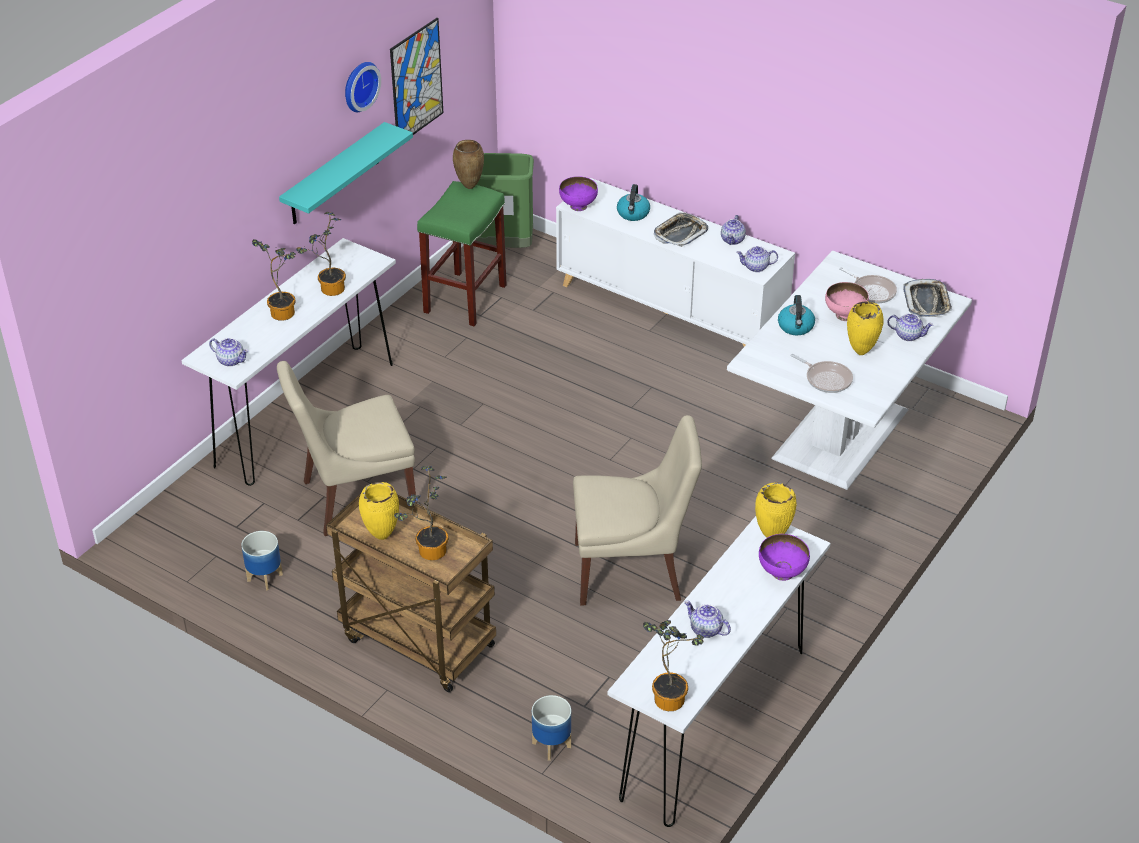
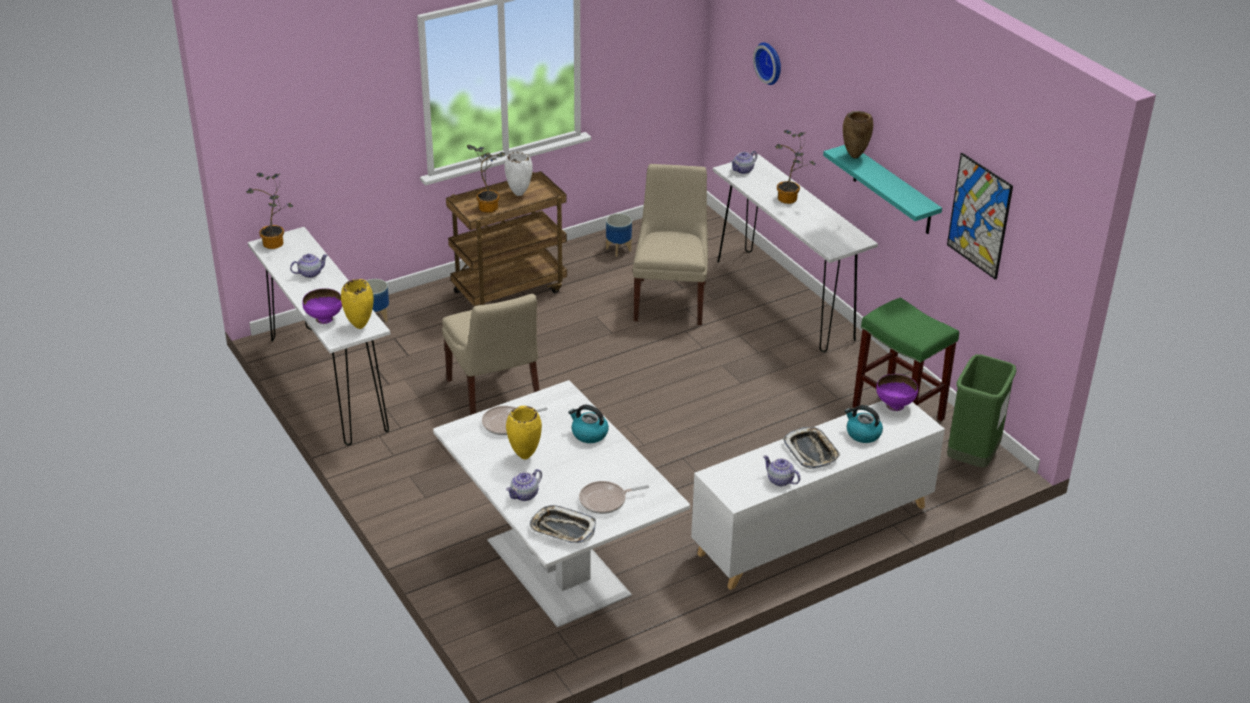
camera: 115 degrees right, 5 degrees down
potted plant [296,212,346,296] -> none
wall clock [345,62,381,112] -> wall clock moved to [753,42,781,85]
yellow vase [359,482,399,540] -> white vase [505,152,533,196]
brown vase [453,140,484,189] -> brown vase moved to [843,111,873,159]
beige chair [573,415,702,606] -> beige chair turned 45 degrees counterclockwise [442,294,539,415]
teapot [736,246,778,272] -> none
pink bowl [825,282,869,321] -> none

